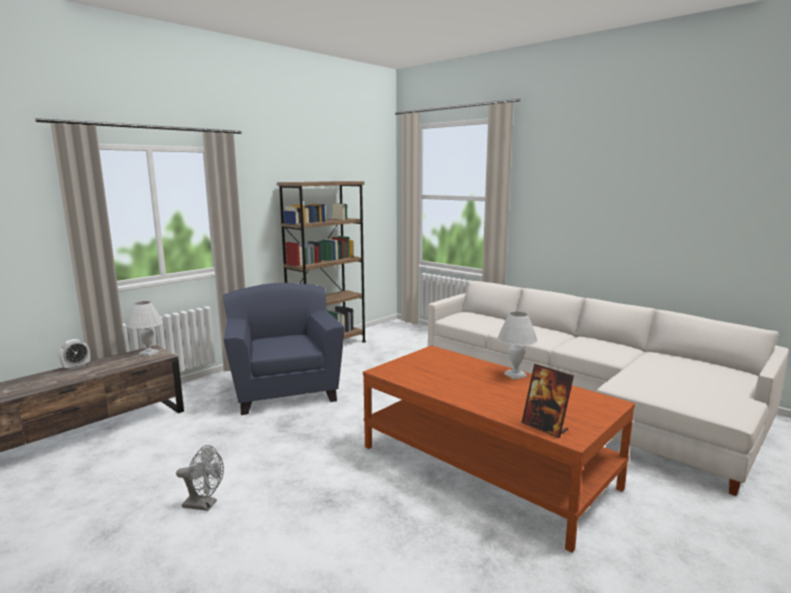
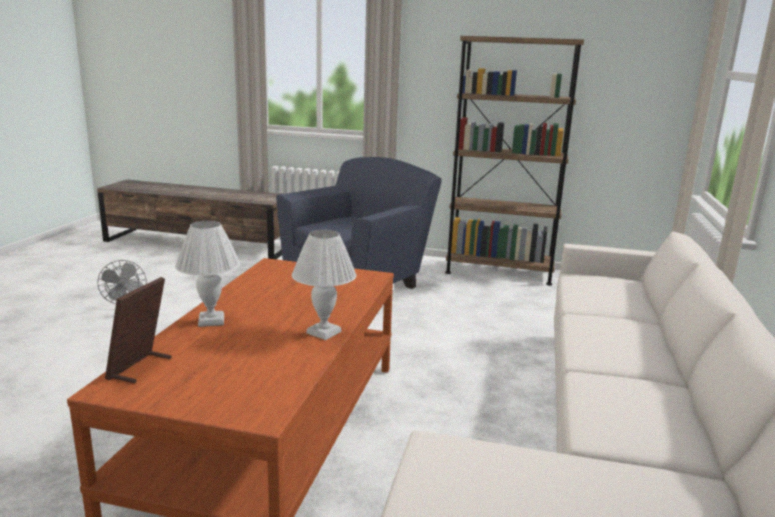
camera: 60 degrees right, 5 degrees up
alarm clock [58,339,90,370] -> none
white table lamp [127,301,163,357] -> white table lamp moved to [175,221,240,327]

